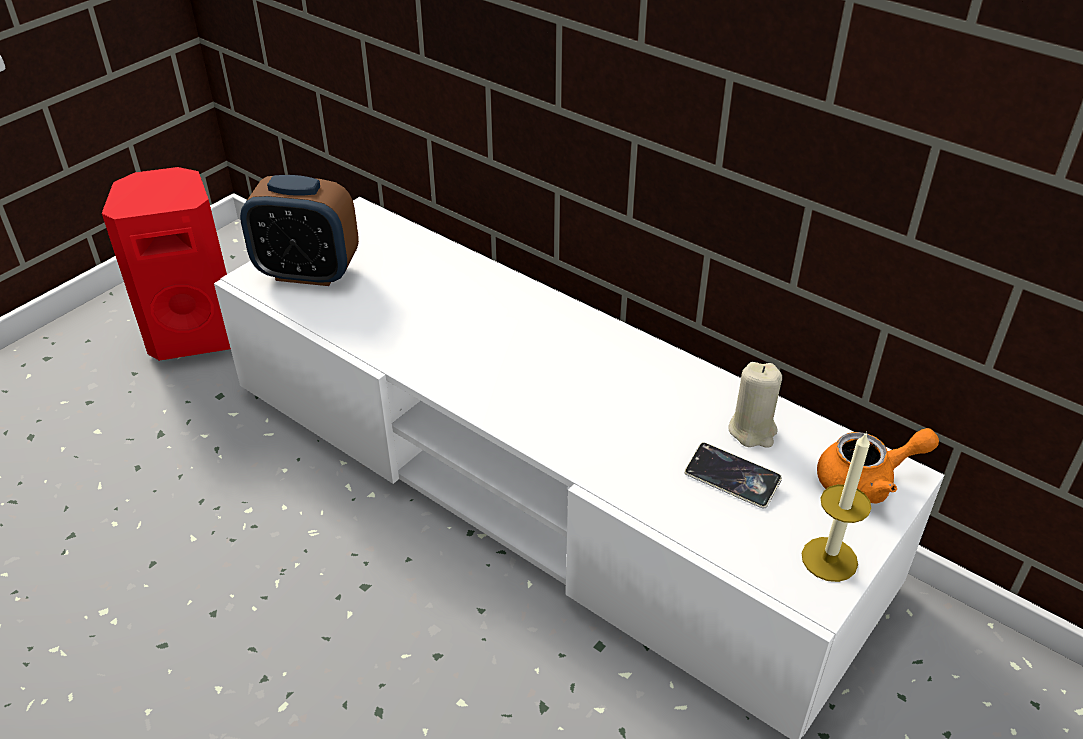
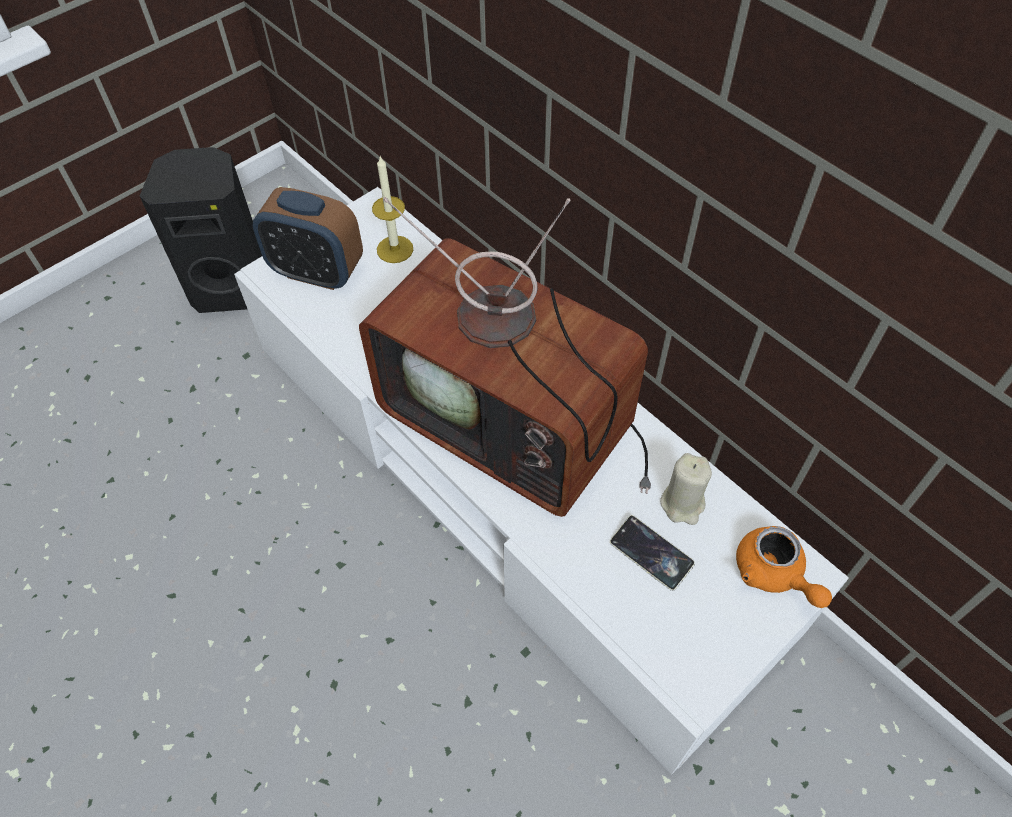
camera: 10 degrees right, 15 degrees up
red speaker [102,167,231,361] -> black speaker [140,147,262,313]
candle [802,431,871,582] -> candle moved to [372,156,413,263]
orange teapot [817,428,939,504] -> orange teapot turned 60 degrees clockwise [736,526,832,608]
none -> television [359,197,651,517]

